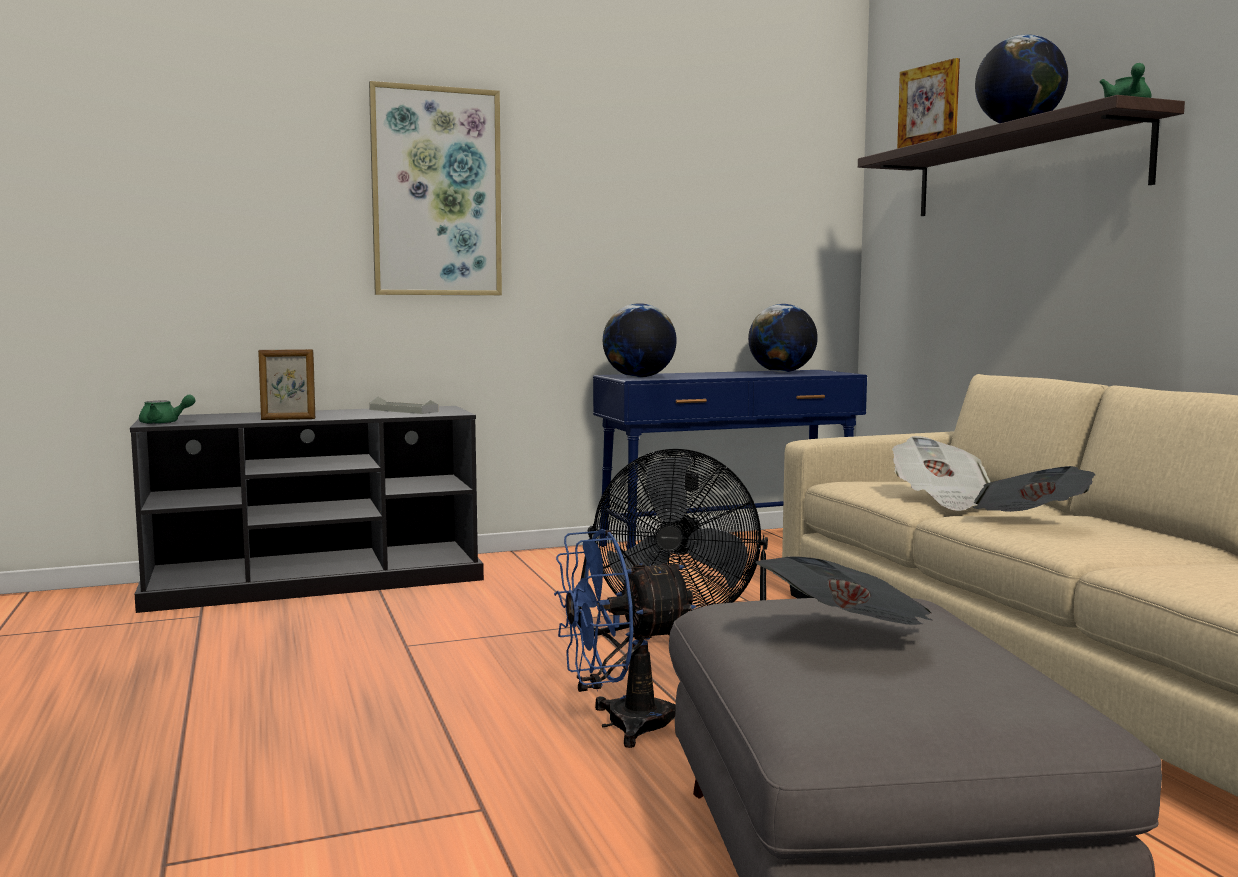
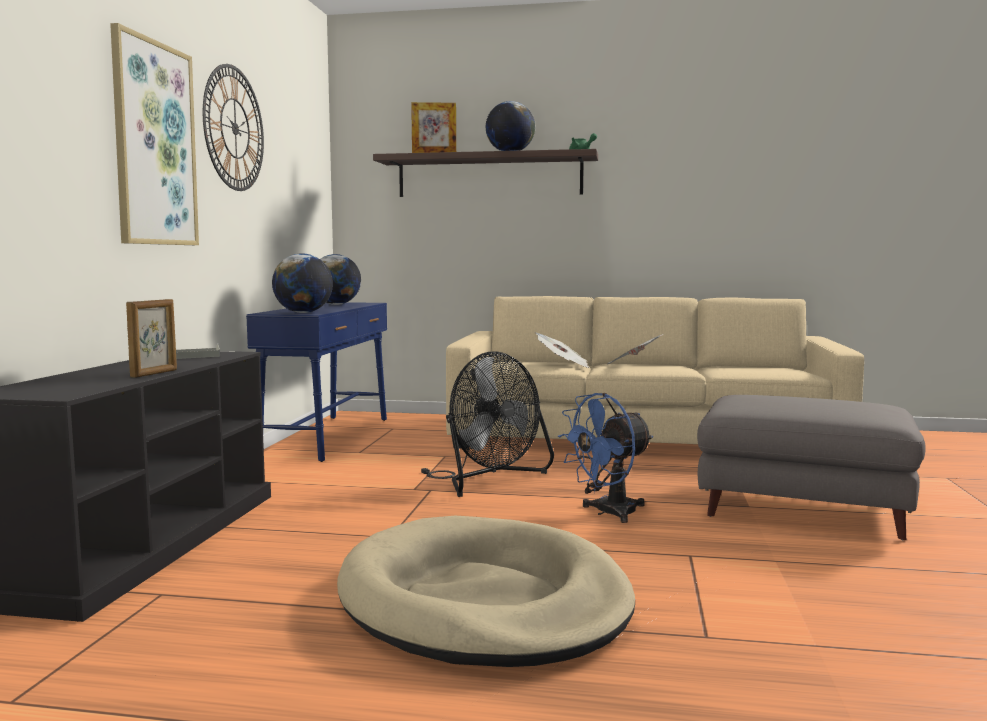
camera: 60 degrees left, 0 degrees up
green teapot [139,395,195,424] -> none
blue fan [554,529,697,748] -> blue fan turned 45 degrees clockwise [558,393,654,523]
newspaper [756,557,932,625] -> none
none -> wall clock [203,64,264,191]
none -> beige dog bed [337,516,635,667]

